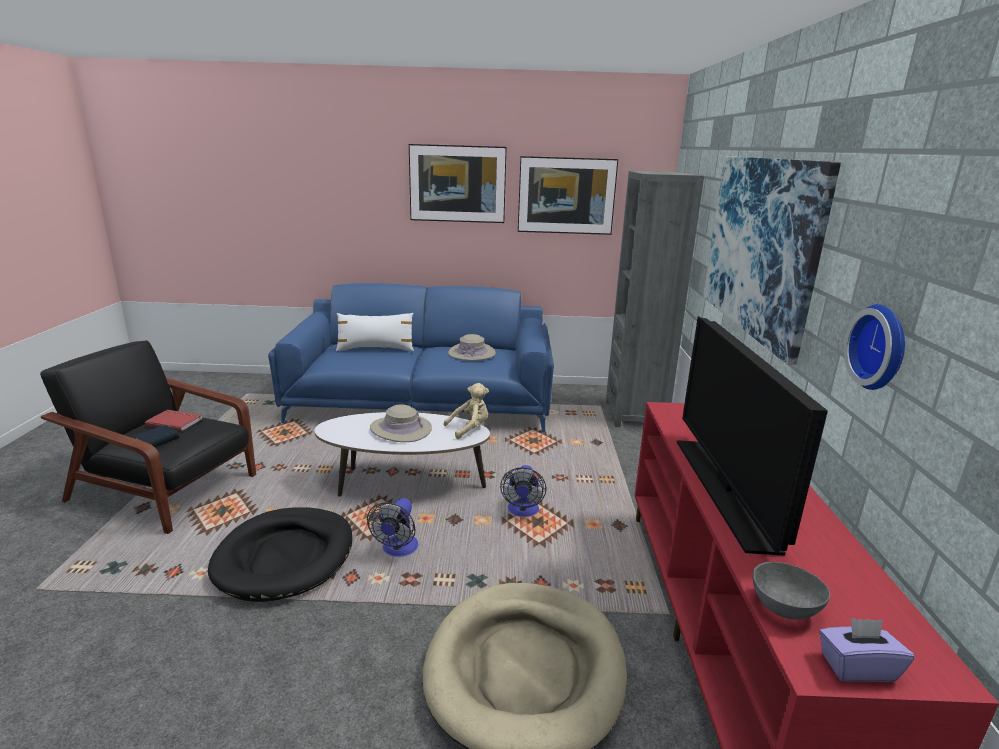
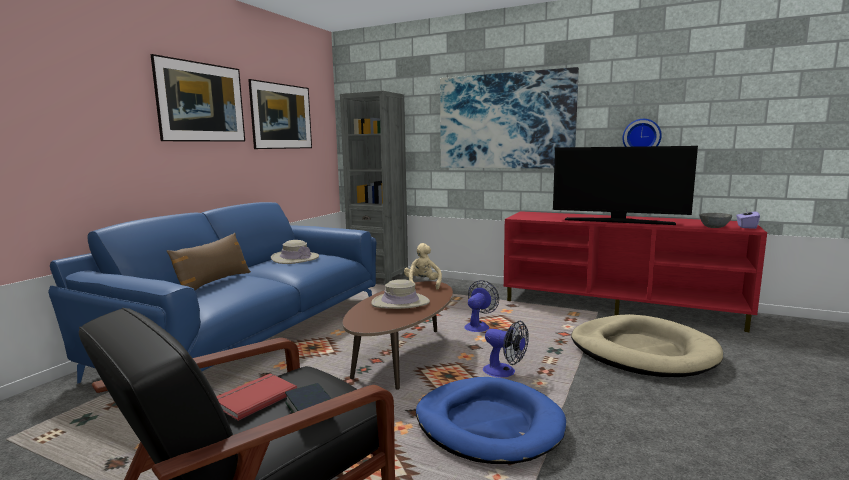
camera: 65 degrees left, 10 degrees down
black dog bed [208,507,352,602] -> blue dog bed [416,377,566,464]
white coffee table [314,412,490,496] -> brown coffee table [343,281,453,390]
white pillow [336,313,414,351] -> brown pillow [167,233,251,290]
fan [500,465,546,517] -> fan turned 90 degrees counterclockwise [464,280,499,332]

